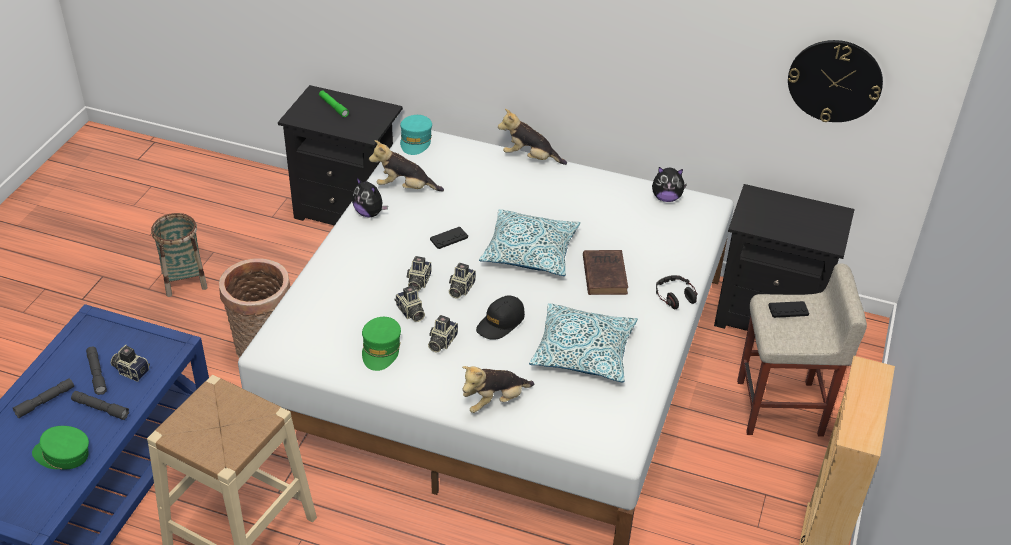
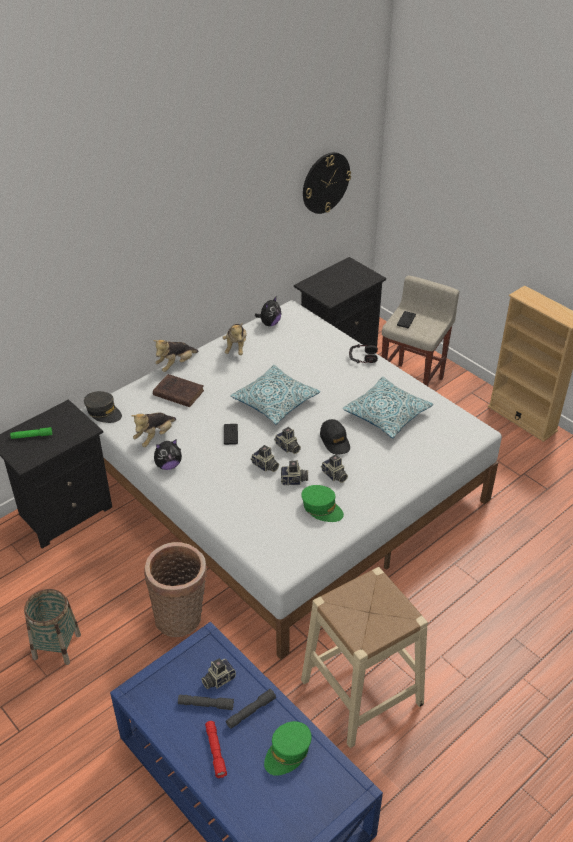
camera: 60 degrees left, 0 degrees up
grey flashlight [13,378,74,418] -> red flashlight [205,721,227,778]
turquoise cap [400,115,432,155] -> grey cap [84,391,122,423]
plush toy [462,366,534,413] -> plush toy moved to [222,323,247,355]
brown book [583,250,628,295] -> brown book moved to [153,374,204,407]

